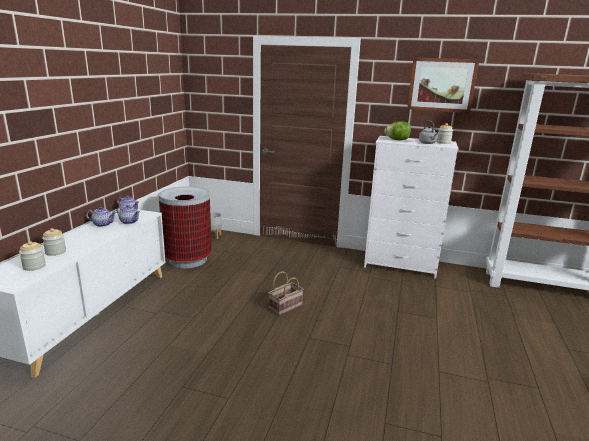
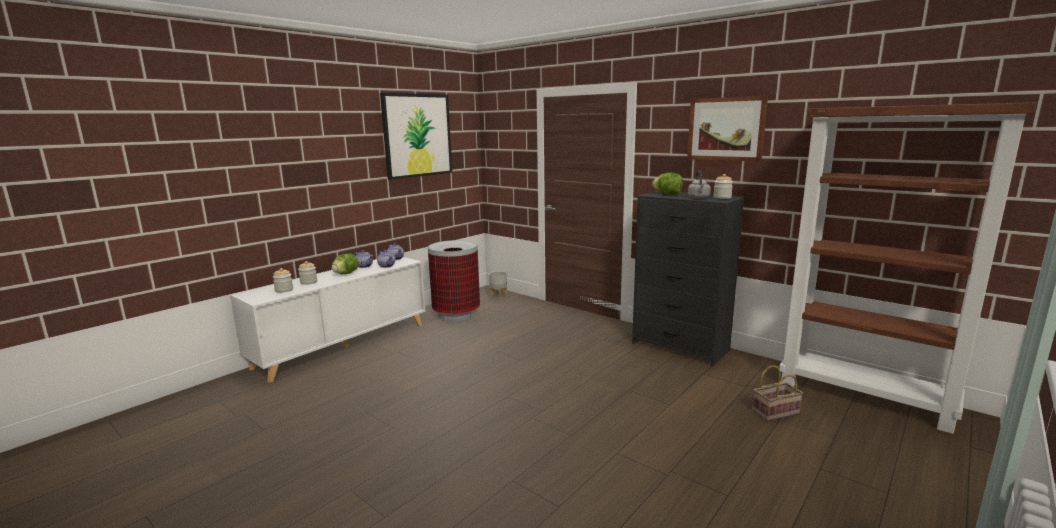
camera: 25 degrees right, 5 degrees down
basket [268,271,304,316] -> basket moved to [752,365,803,421]
white dresser [364,136,459,279] -> black dresser [632,191,745,366]
none -> lettuce [332,253,358,274]
none -> picture [380,93,452,180]

